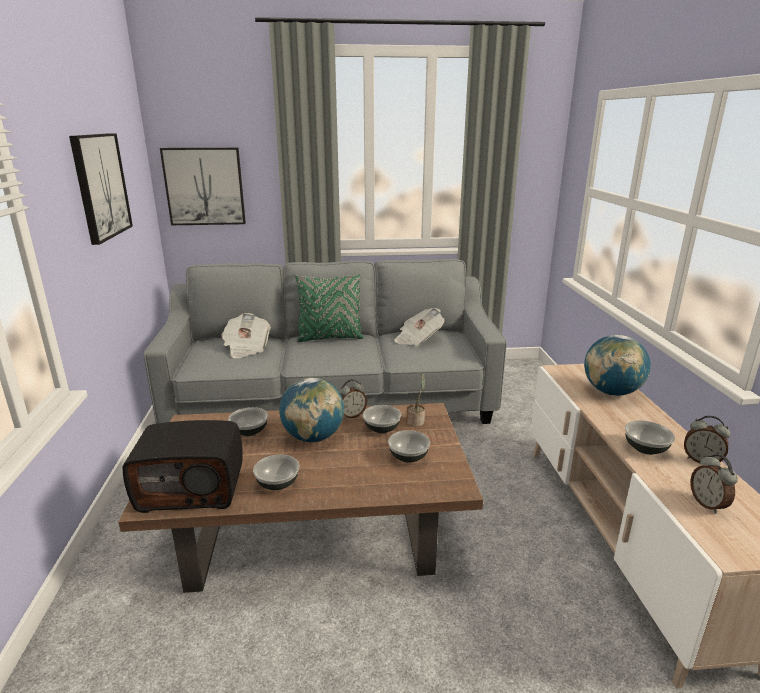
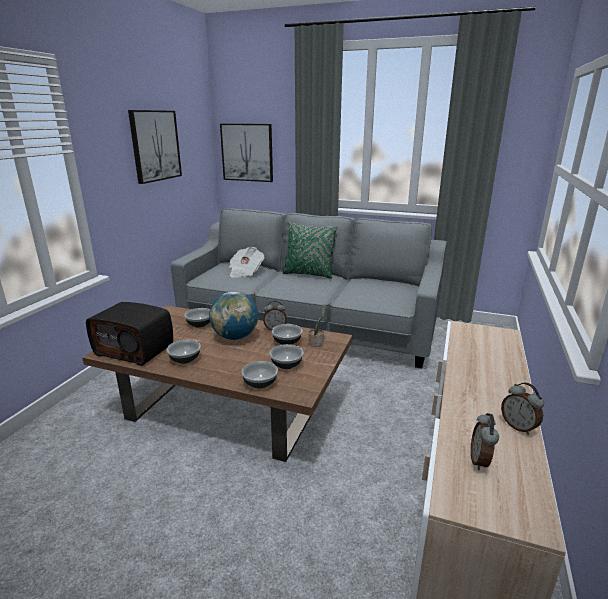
camera: 25 degrees right, 0 degrees up
newspaper [394,308,444,346] -> none
globe [584,335,651,396] -> none
bowl [625,420,675,455] -> bowl moved to [241,361,278,388]

